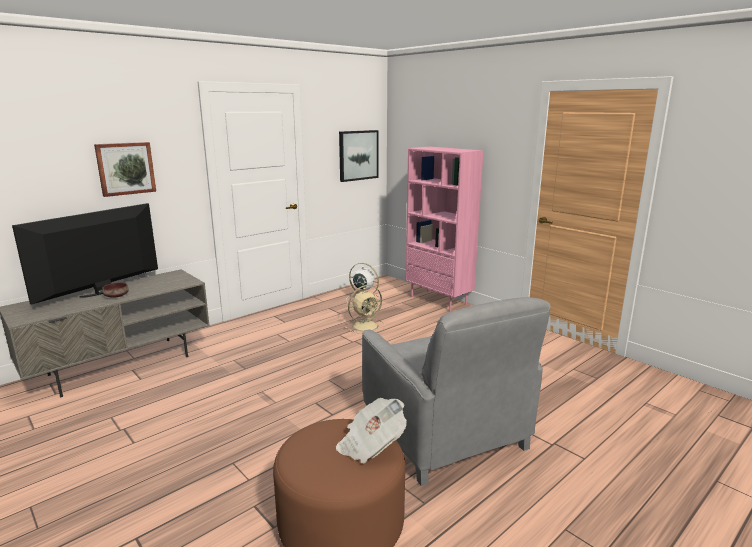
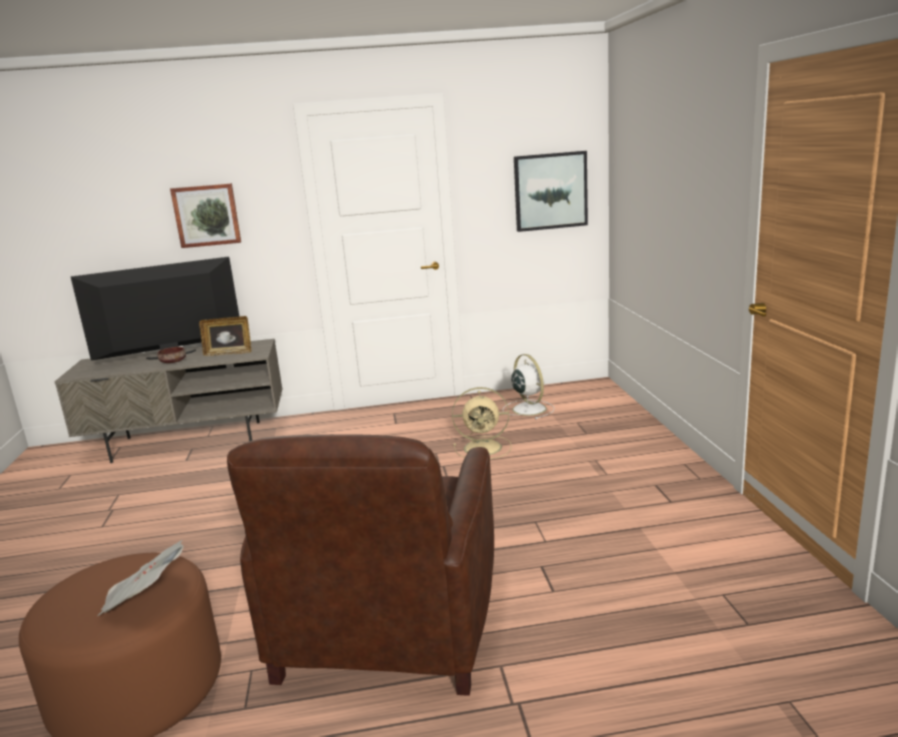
camera: 35 degrees right, 0 degrees up
grey armchair [362,297,551,486] -> brown armchair [227,434,494,696]
pink bookcase [406,147,483,311] -> none
none -> picture frame [199,316,251,356]

